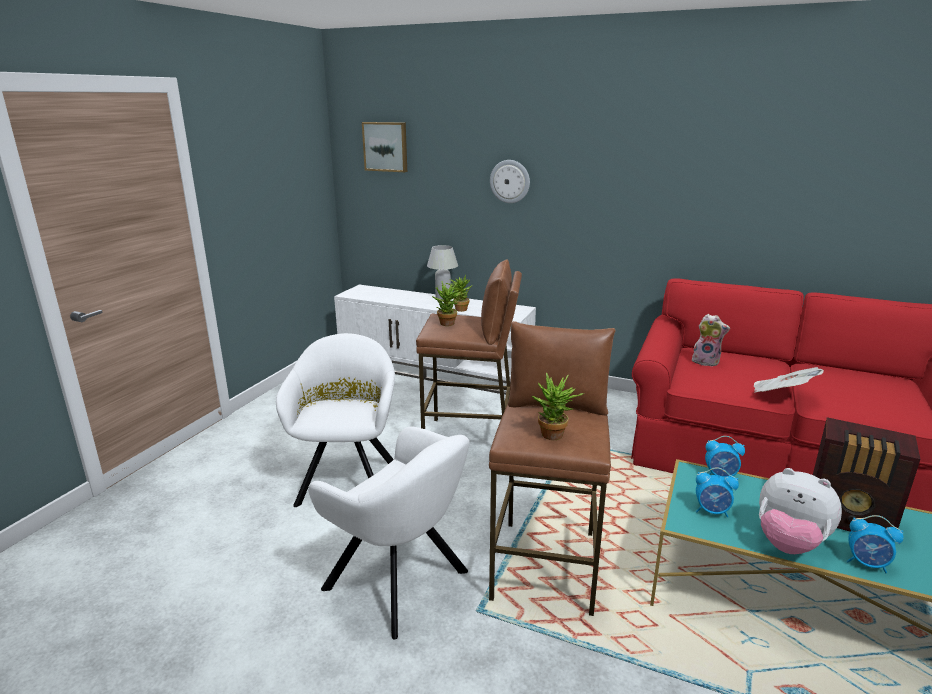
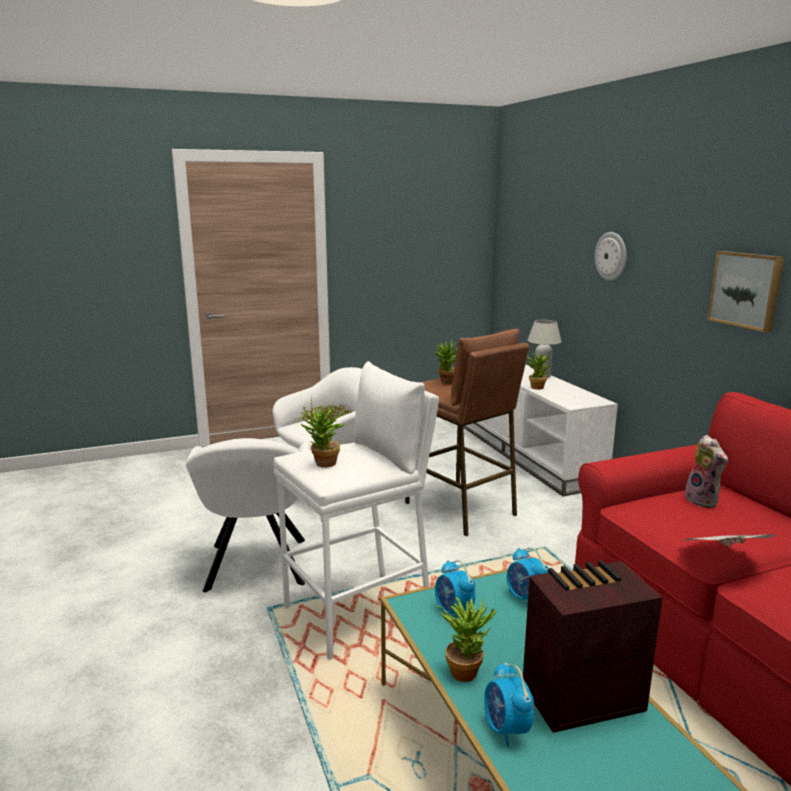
camera: 45 degrees right, 5 degrees down
picture [362,122,407,172] -> picture moved to [707,251,784,332]
brown stool [489,321,616,616] -> white stool [274,361,439,660]
plush toy [759,468,842,554] -> potted plant [437,597,497,682]
radio [813,417,920,541] -> radio turned 90 degrees clockwise [523,560,663,733]

